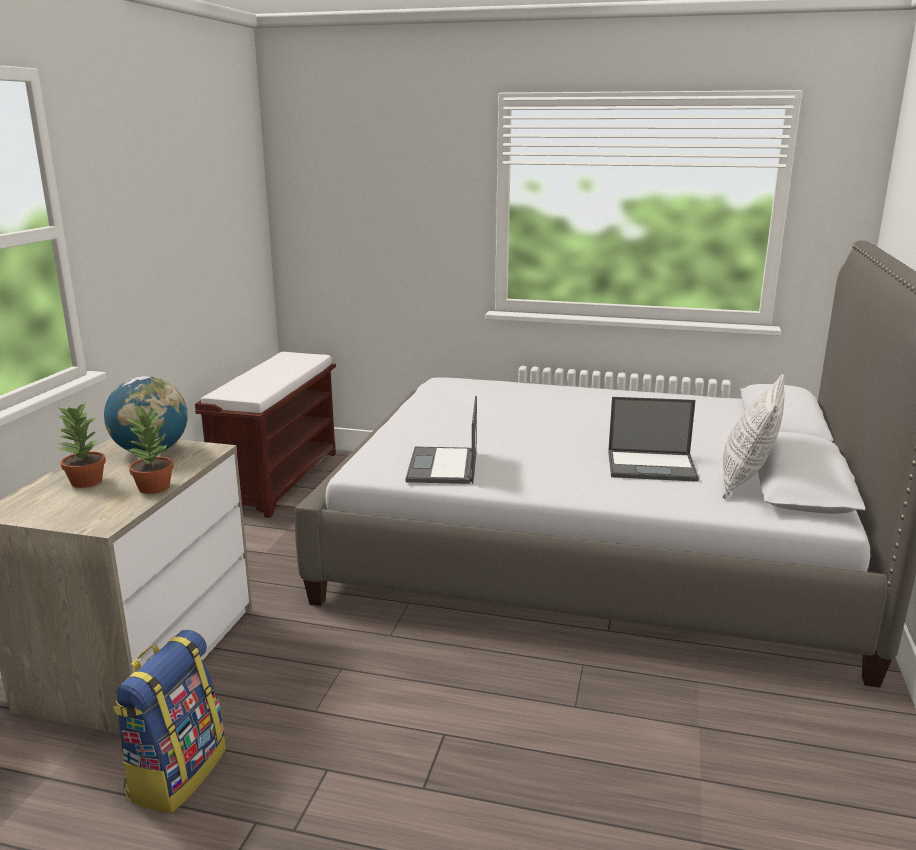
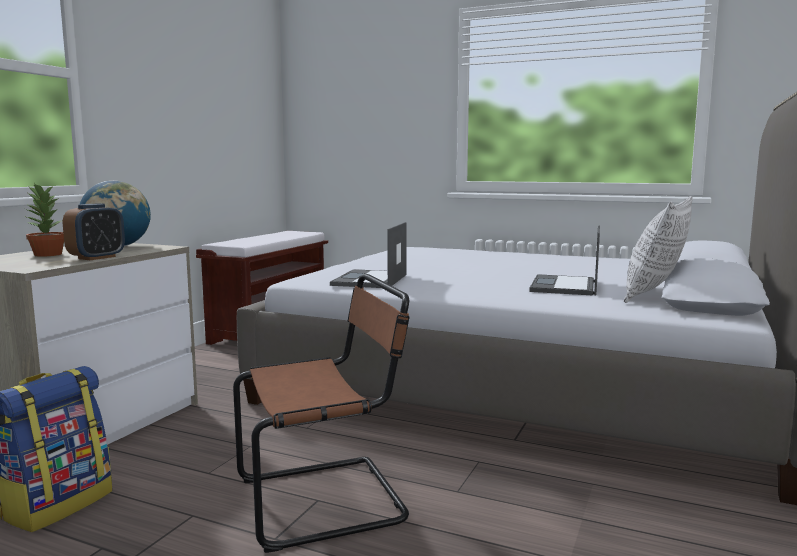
camera: 10 degrees right, 10 degrees down
potted plant [125,405,174,494] -> alarm clock [63,203,125,260]
laptop [608,397,699,482] -> laptop turned 90 degrees clockwise [529,225,600,296]
none -> brown chair [233,274,410,553]

